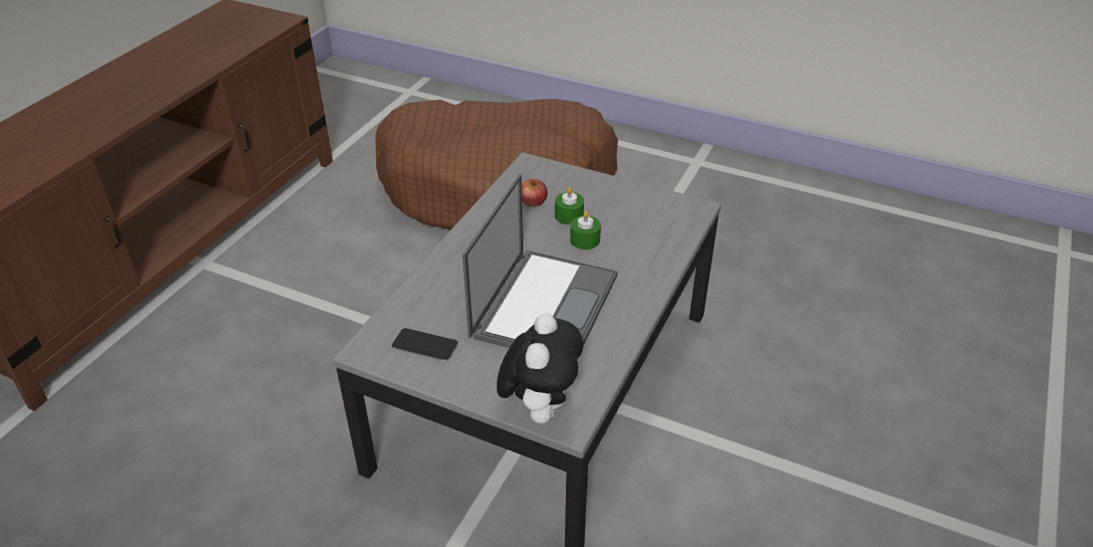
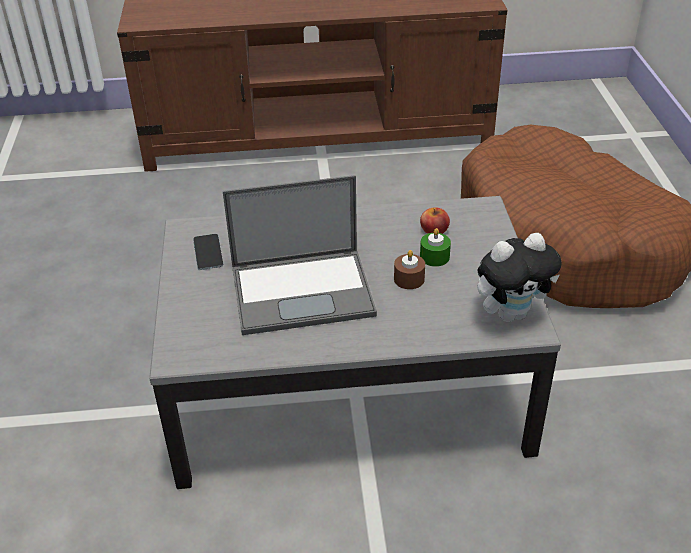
camera: 60 degrees right, 0 degrees up
plush toy [497,313,583,424] -> plush toy moved to [477,233,562,322]
green candle [570,211,601,250] -> brown candle [394,250,425,289]

